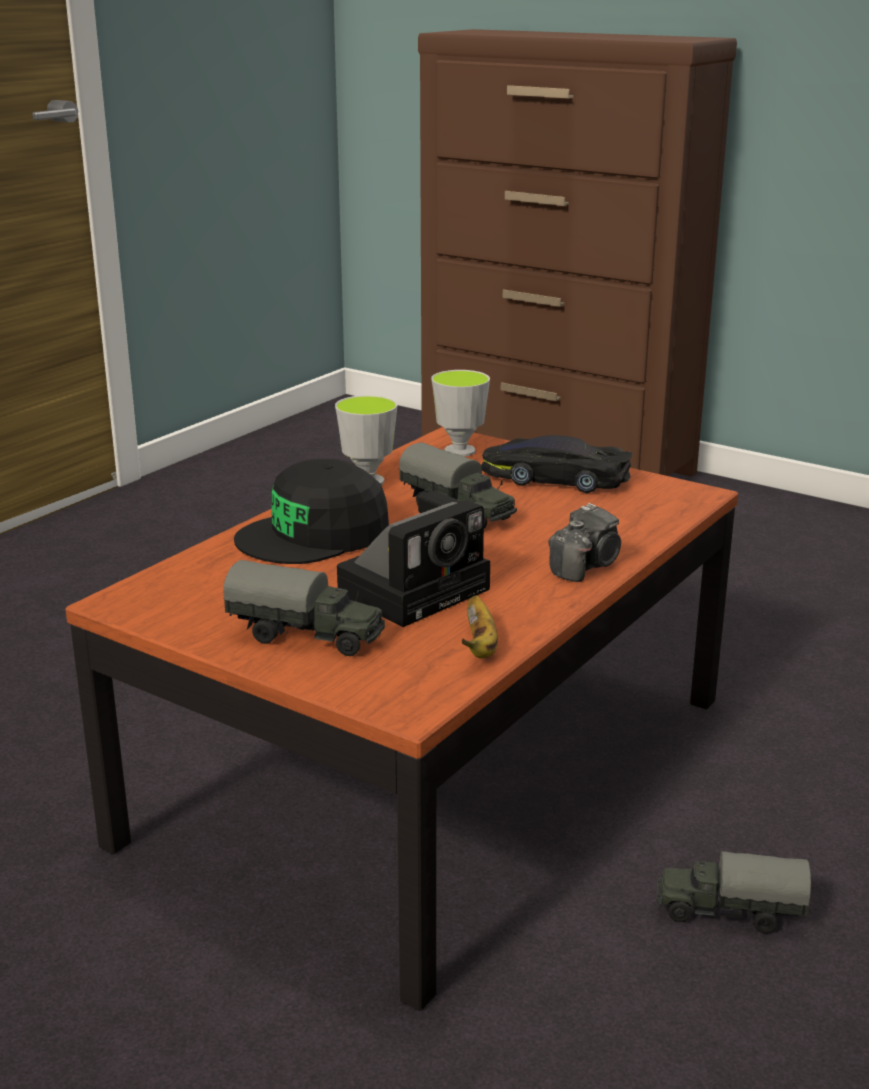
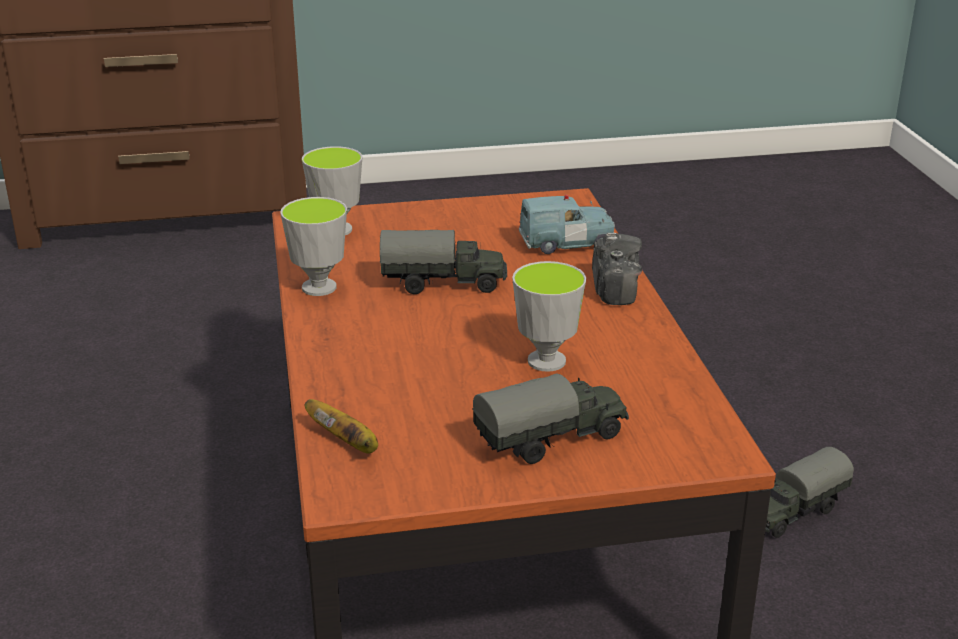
camera: 45 degrees left, 5 degrees up
black cap [234,459,389,564] -> none
camera [337,491,490,627] -> cup [512,261,586,372]
banana [462,595,498,659] -> banana moved to [304,399,378,454]
black toy car [481,435,633,493] -> none
none -> blue toy car [519,195,615,254]

